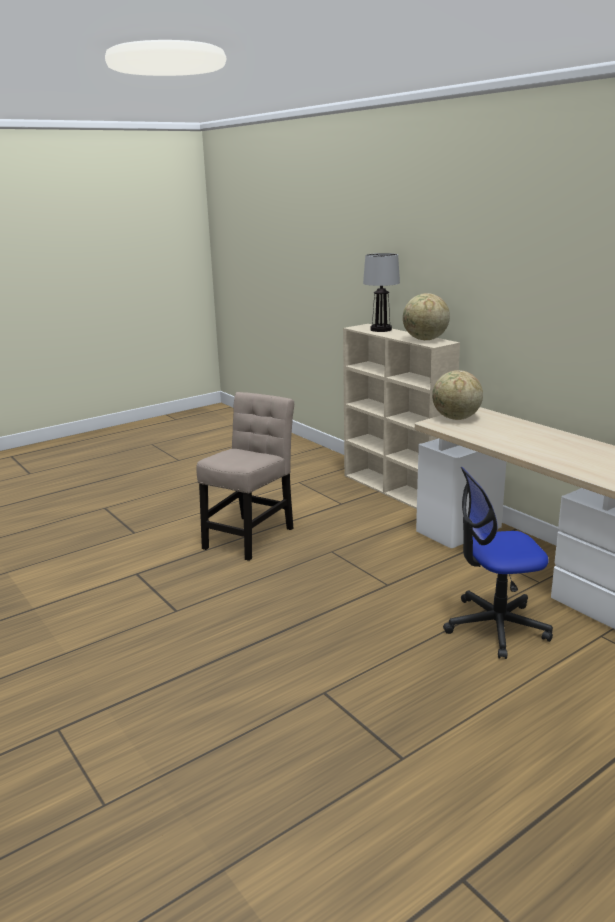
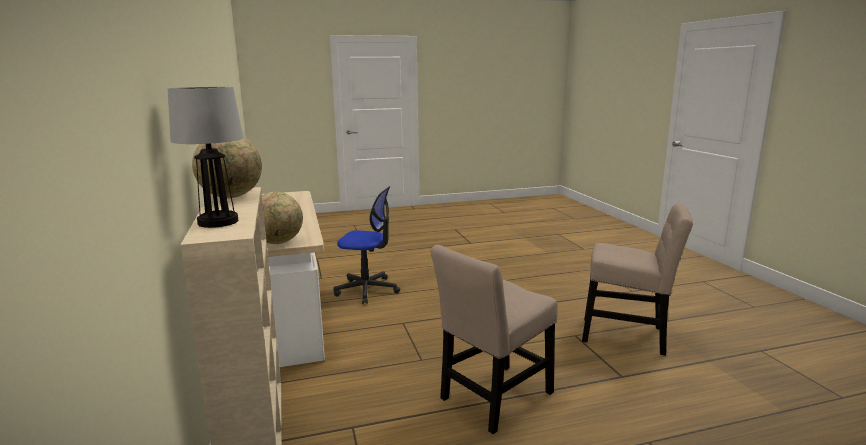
camera: 160 degrees left, 5 degrees down
none -> beige chair [582,203,693,356]

